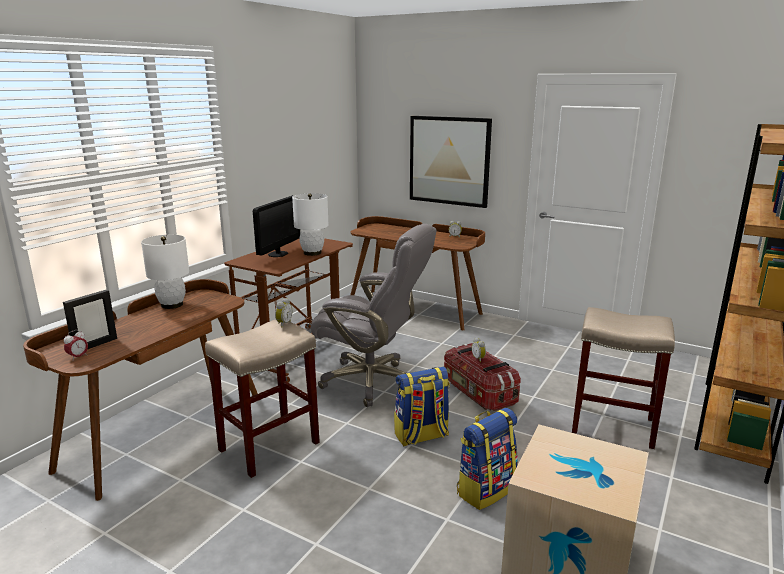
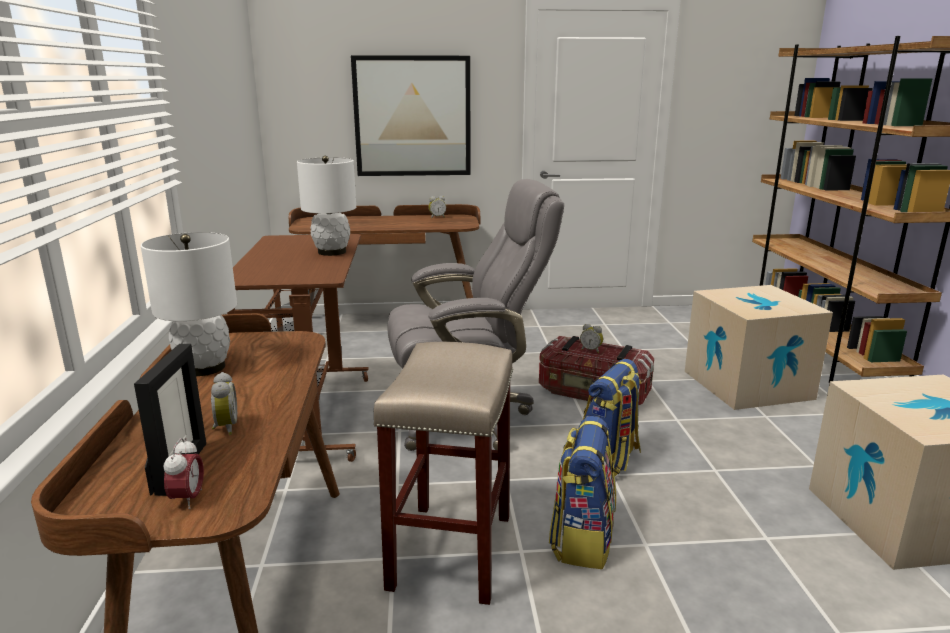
camera: 35 degrees left, 0 degrees up
monitor [253,195,300,257] -> none
alarm clock [275,298,292,327] -> alarm clock moved to [211,372,237,435]
backpack [457,408,518,510] -> backpack moved to [549,416,616,569]
beige stool [572,307,675,449] -> cardboard box [685,285,833,410]

